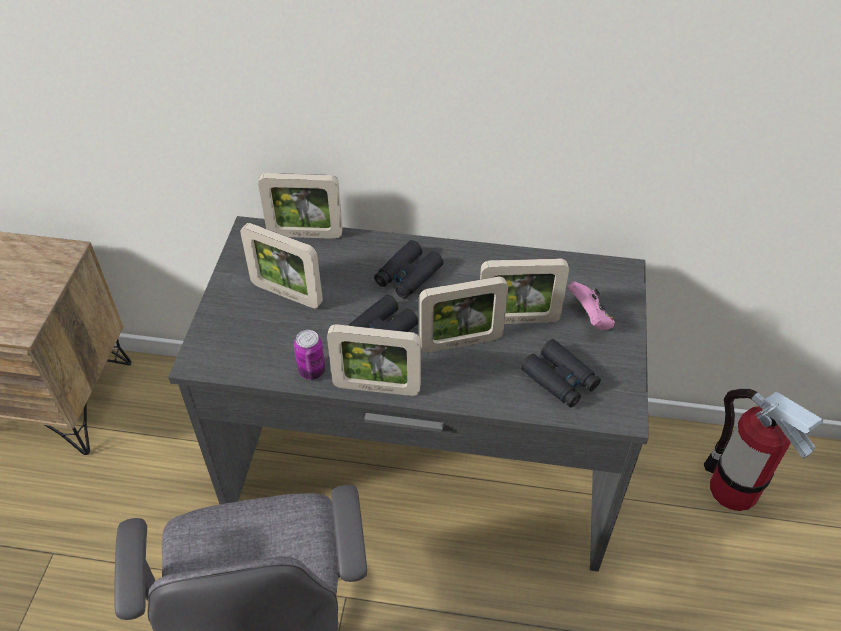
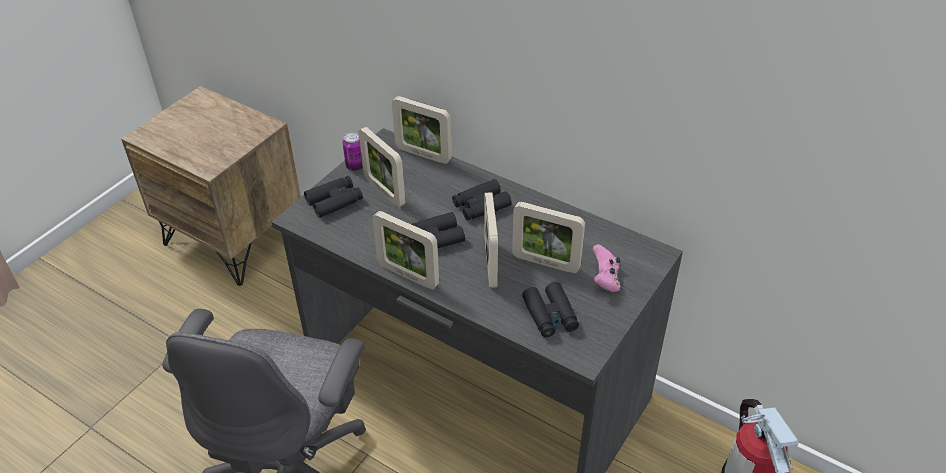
camera: 25 degrees right, 5 degrees down
can [294,330,325,380] -> can moved to [342,132,363,171]
picture frame [419,276,508,353] -> picture frame turned 105 degrees counterclockwise [484,192,498,288]
none -> black binoculars [304,176,363,218]

